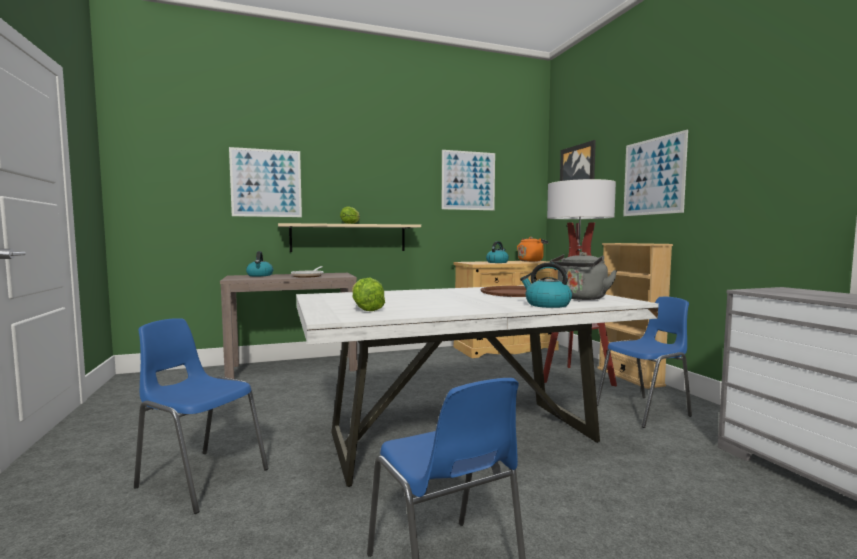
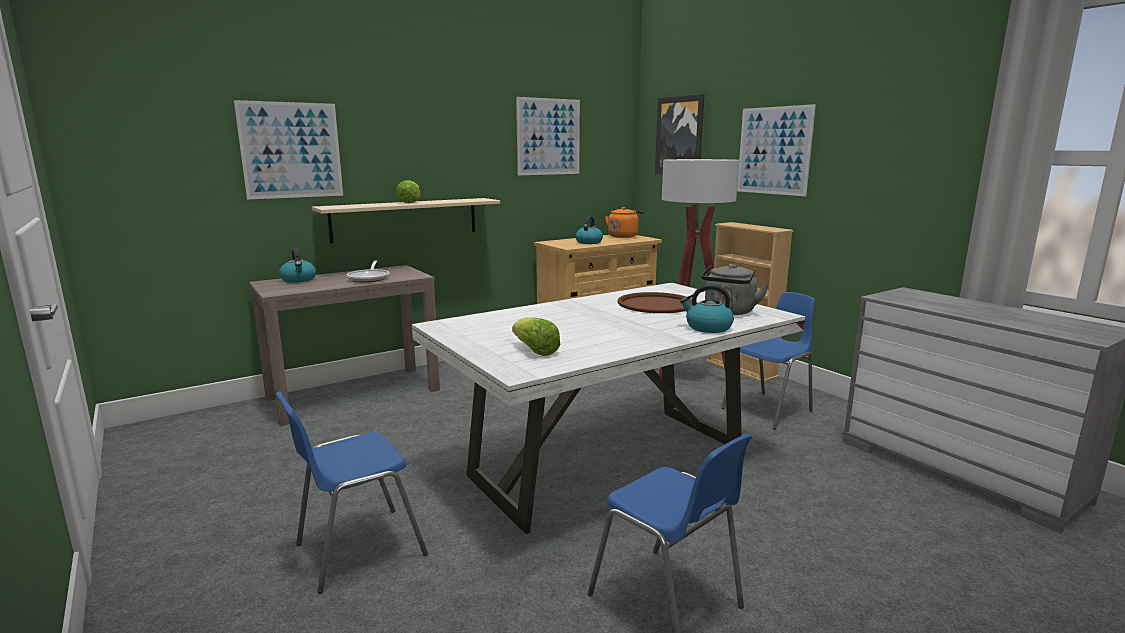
camera: 15 degrees left, 10 degrees up
blue chair [134,318,268,514] -> blue chair turned 45 degrees counterclockwise [275,391,428,594]

